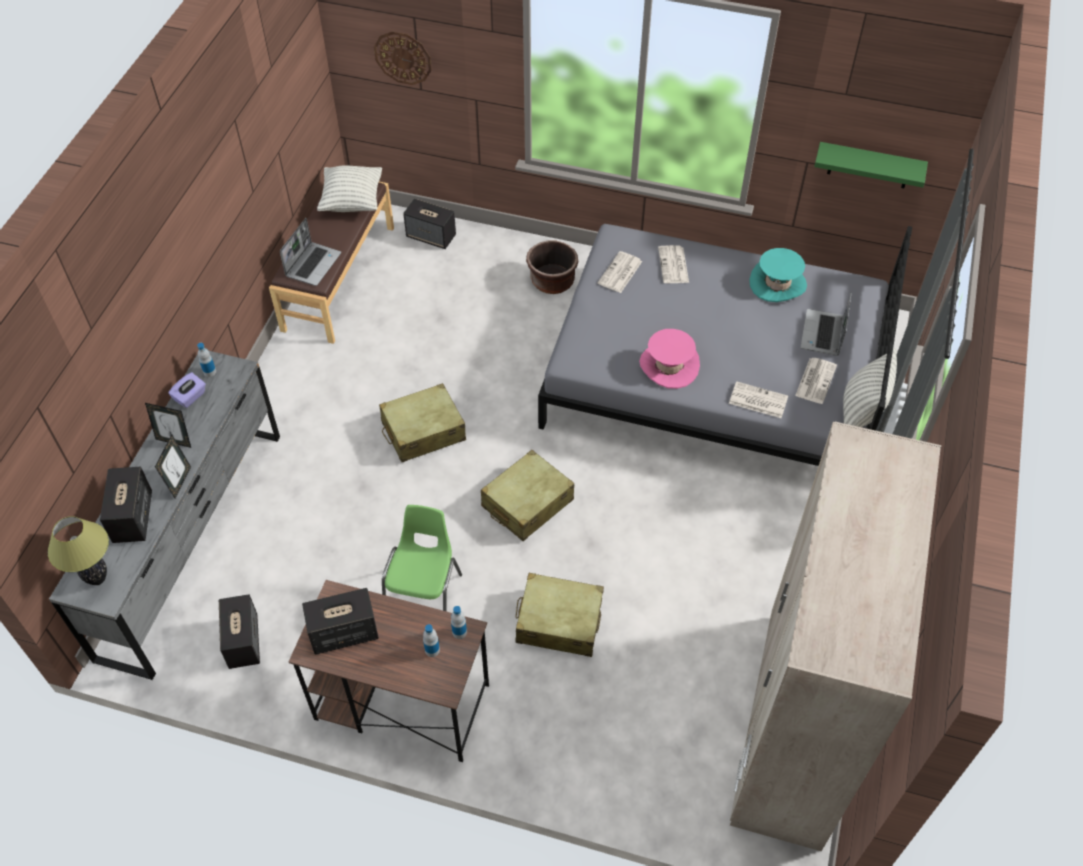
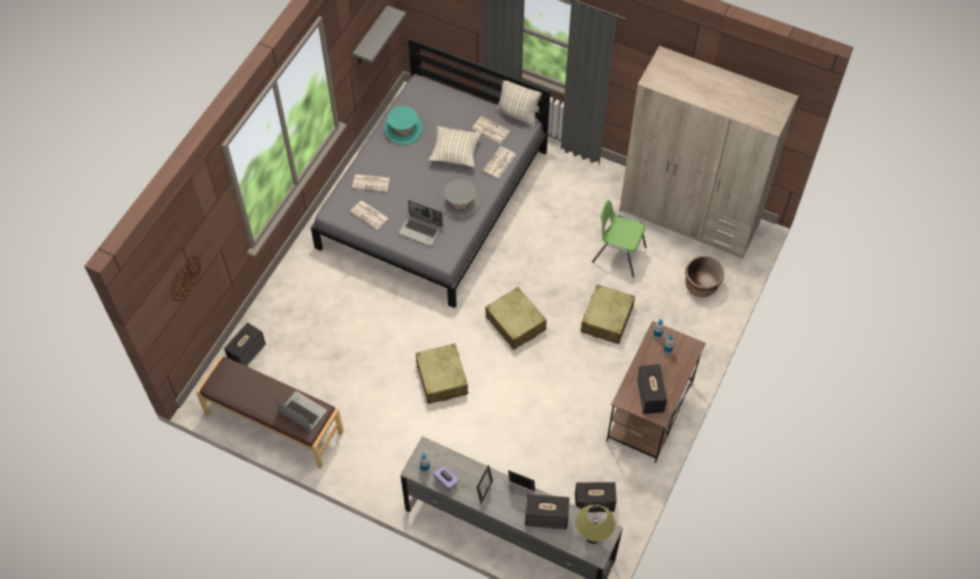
camera: 80 degrees left, 5 degrees up
pillow [317,165,382,212] -> pillow moved to [429,126,481,167]
green chair [382,505,462,611] -> green chair moved to [592,199,647,278]
brown planter [526,240,579,294] -> brown planter moved to [685,256,724,297]
pink hat [639,329,700,389] -> grey hat [440,179,480,218]
laptop [801,292,851,356] -> laptop moved to [398,200,443,246]
green shelf [814,142,928,188] -> grey shelf [353,5,406,64]

